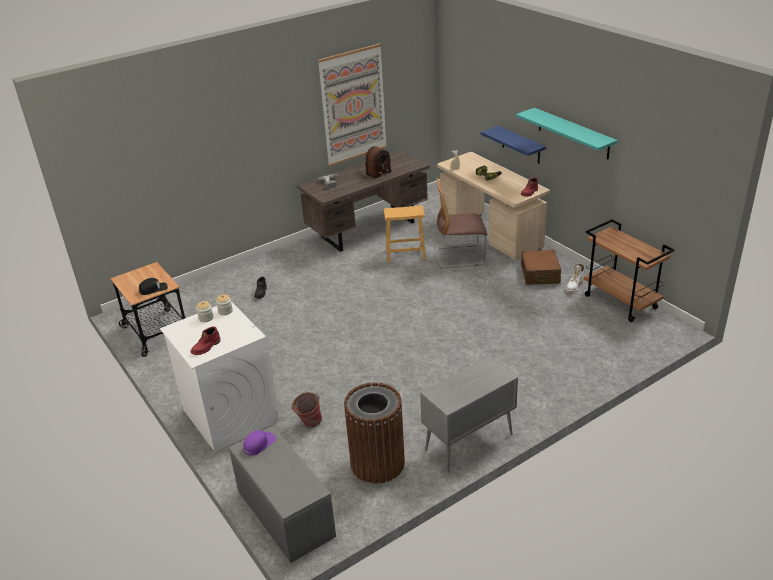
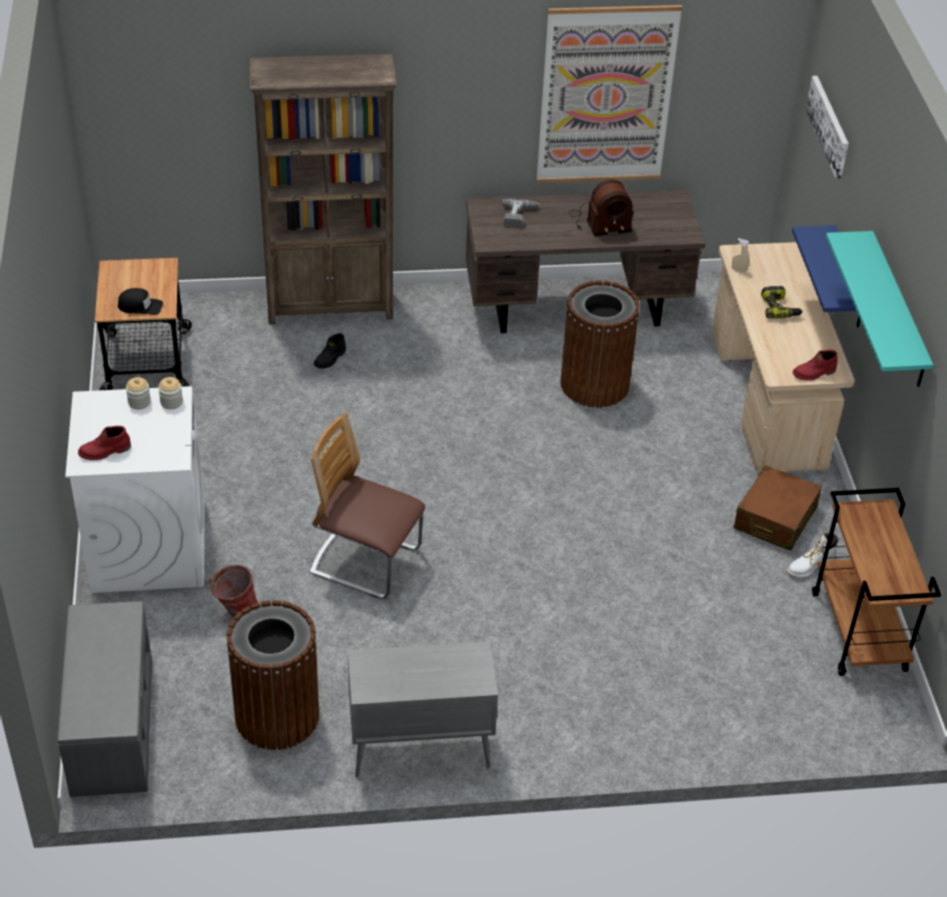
camera: 25 degrees right, 10 degrees up
purple cap [243,430,276,456] -> none
brown stool [384,205,426,263] -> brown trash can [561,280,640,408]
chair [435,178,488,269] -> chair moved to [310,413,425,599]
none -> brown bookcase [249,54,398,324]
none -> picture [806,76,849,179]

